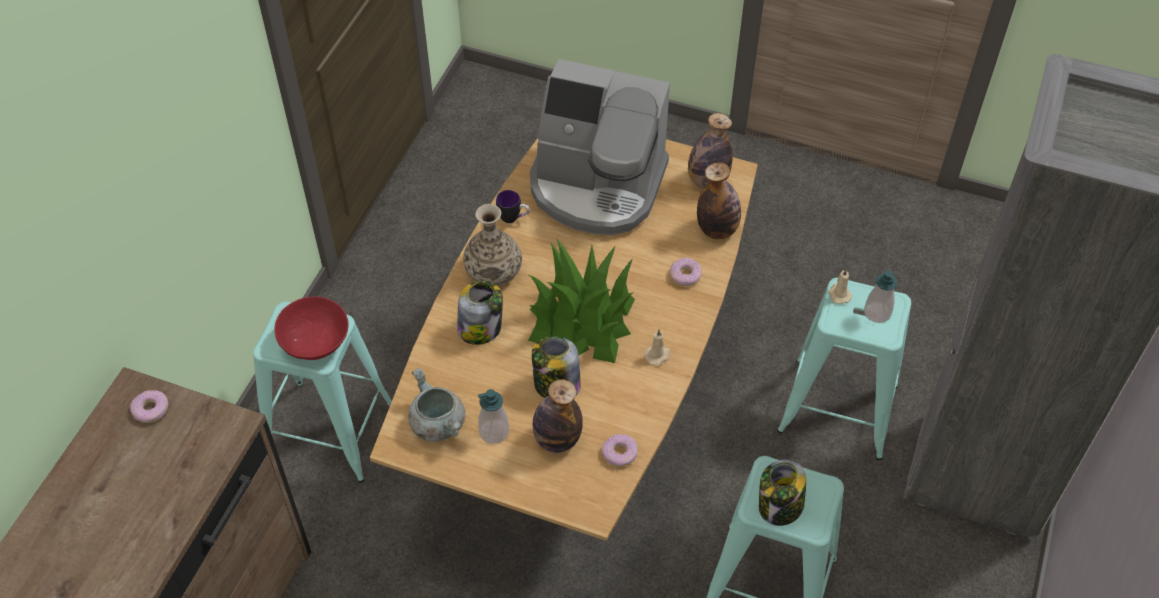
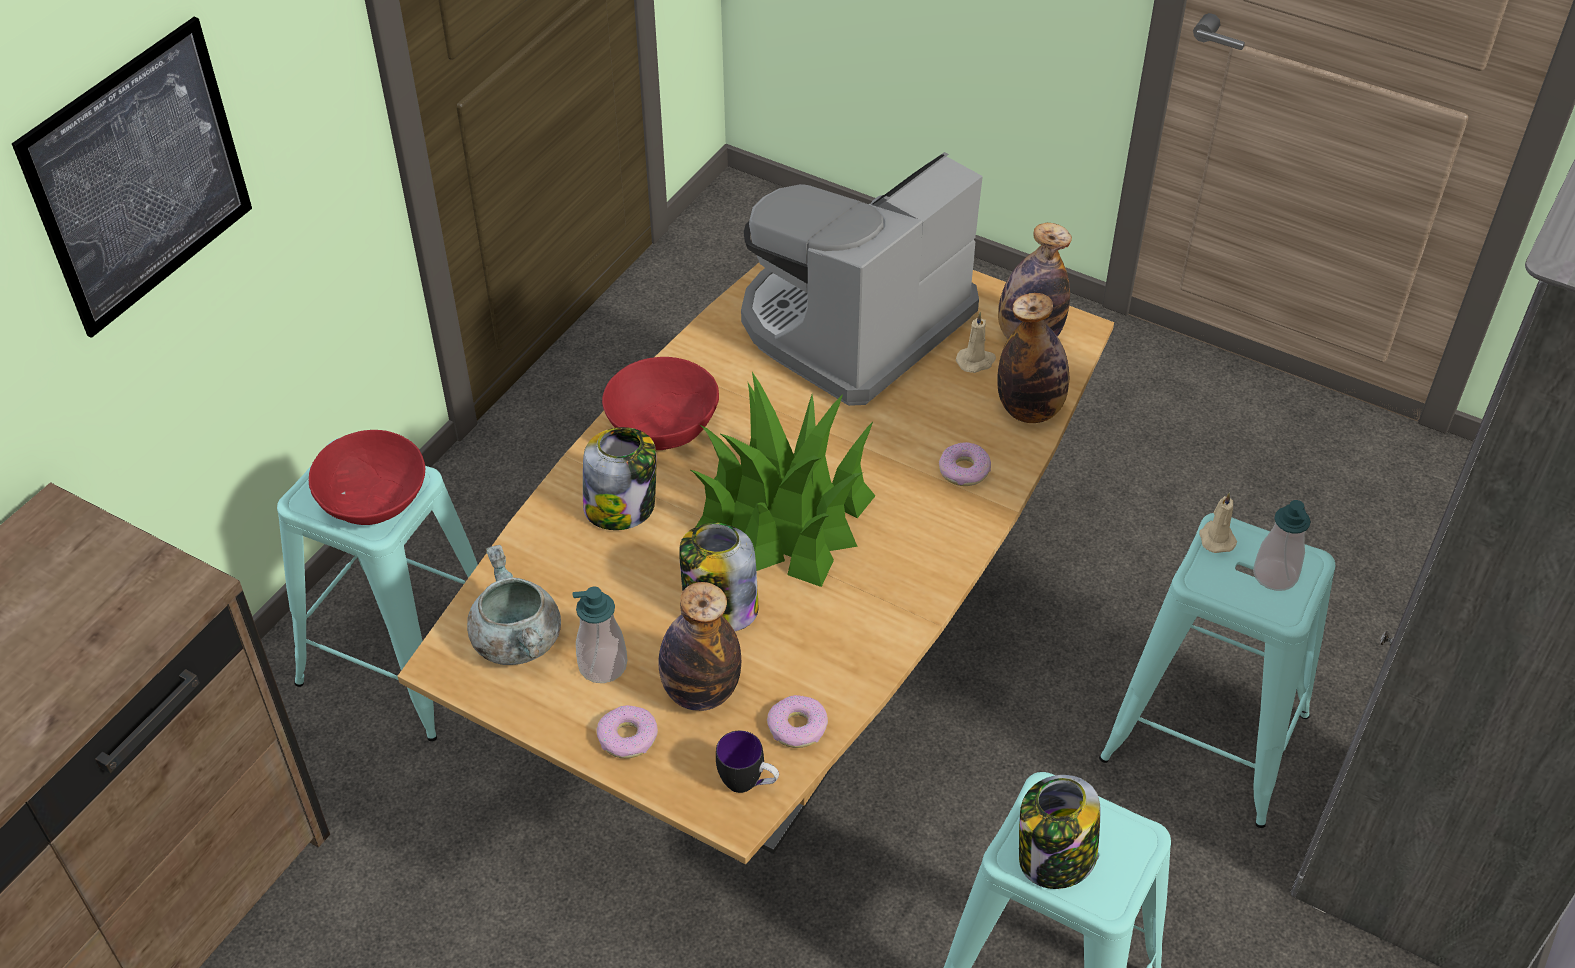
camera: 10 degrees right, 5 degrees down
donut [130,390,168,423] -> donut moved to [596,705,658,758]
vase [463,204,522,287] -> red bowl [602,357,719,450]
mug [496,190,530,223] -> mug moved to [716,730,779,793]
coffee machine [530,59,670,235] -> coffee machine turned 105 degrees clockwise [741,152,983,406]
beige candle [644,329,671,366] -> beige candle moved to [956,312,996,373]
none -> picture [12,17,252,338]

